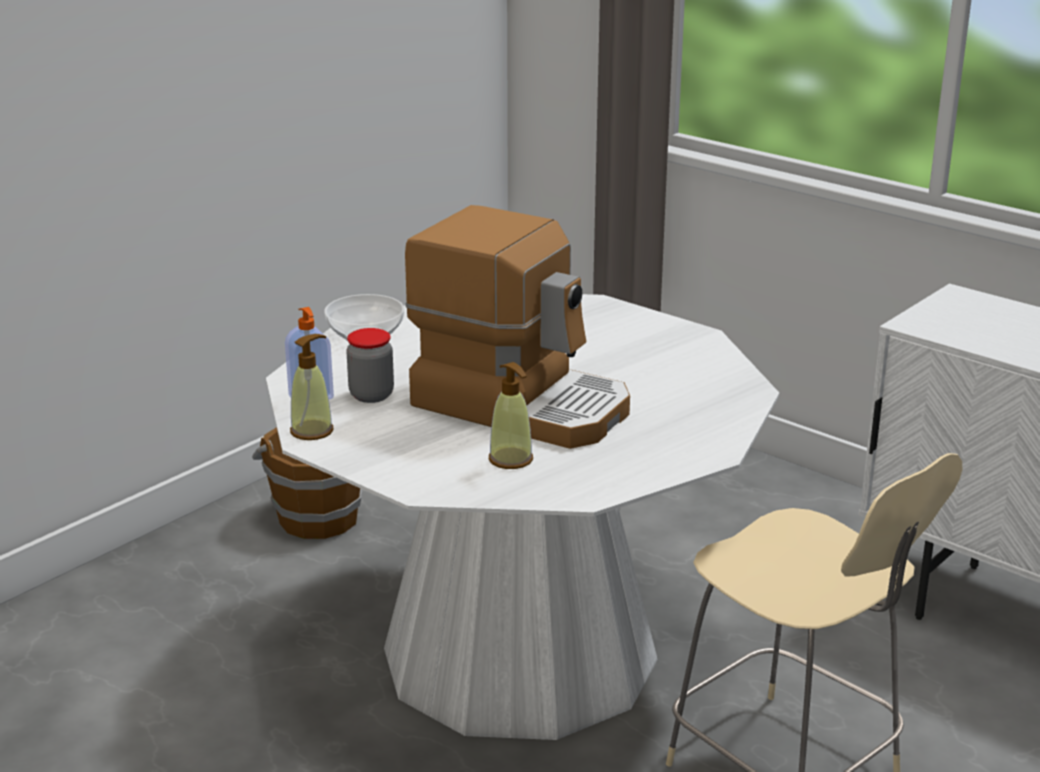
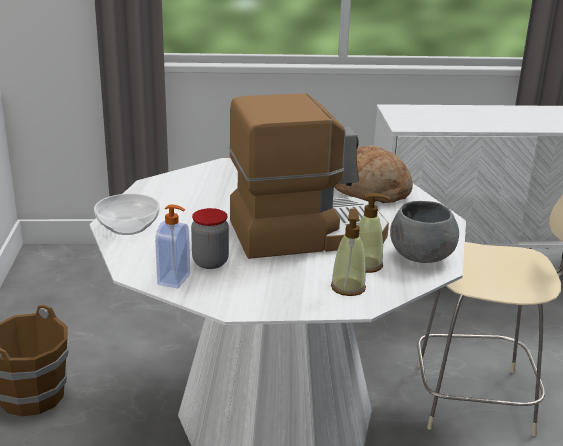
camera: 45 degrees left, 0 degrees up
soap dispenser [290,334,334,440] -> soap dispenser moved to [331,209,366,296]
none -> bread [334,145,413,203]
none -> grey bowl [390,201,459,263]

